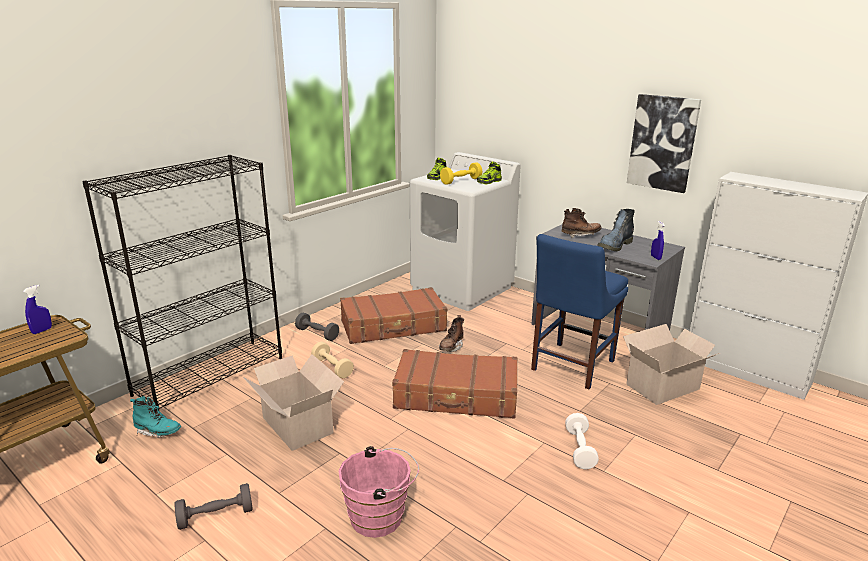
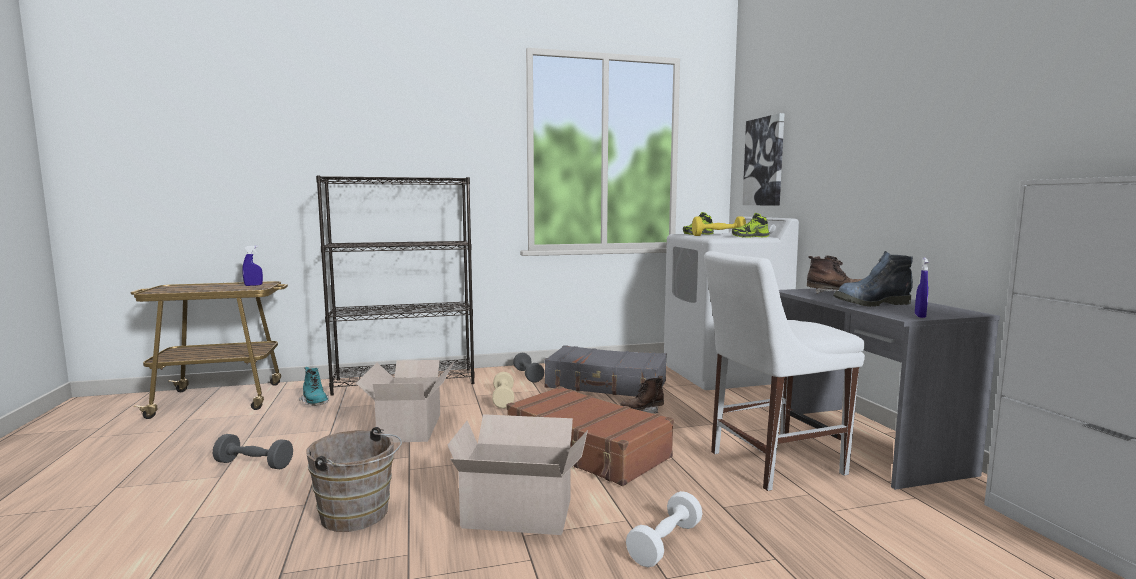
camera: 35 degrees right, 15 degrees down
pink bucket [339,446,419,538] -> brown bucket [307,427,402,532]
brown suitcase [340,287,447,344] -> grey suitcase [544,345,667,397]
blue chair [531,234,628,389] -> white chair [704,251,865,491]
cardboard box [623,324,720,405] -> cardboard box moved to [448,414,588,535]
picture [627,94,701,193] -> picture moved to [742,113,785,205]

